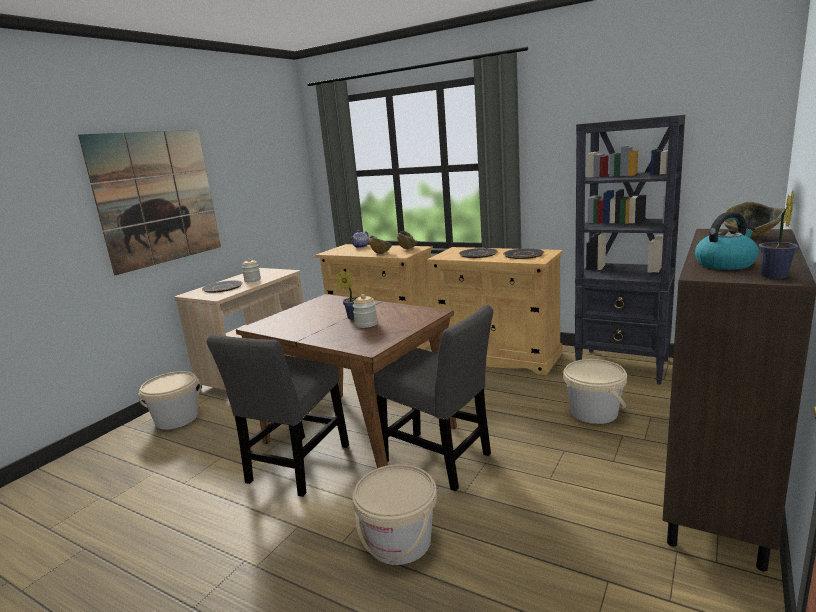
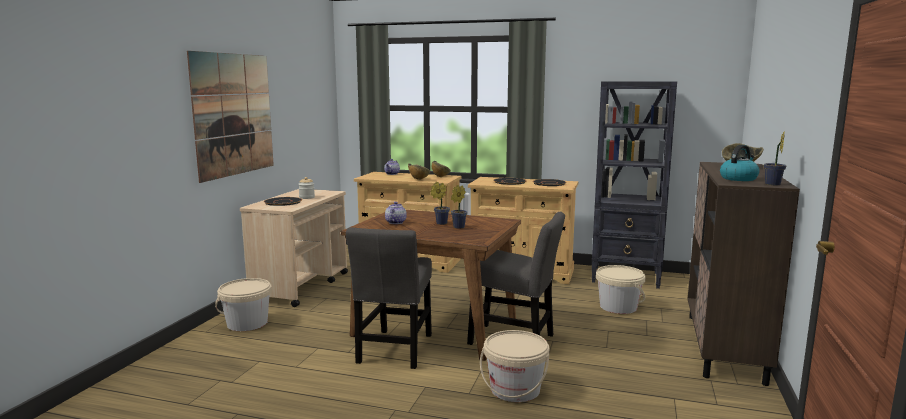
camera: 15 degrees left, 5 degrees down
jar [352,294,378,328] -> potted plant [451,185,467,229]
none -> teapot [385,202,407,224]

